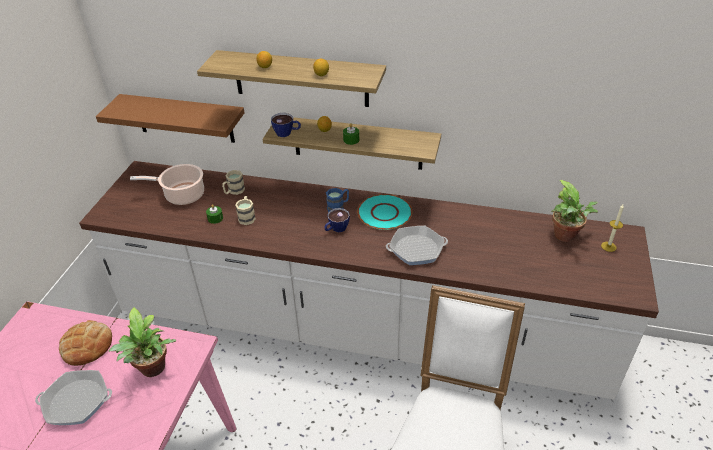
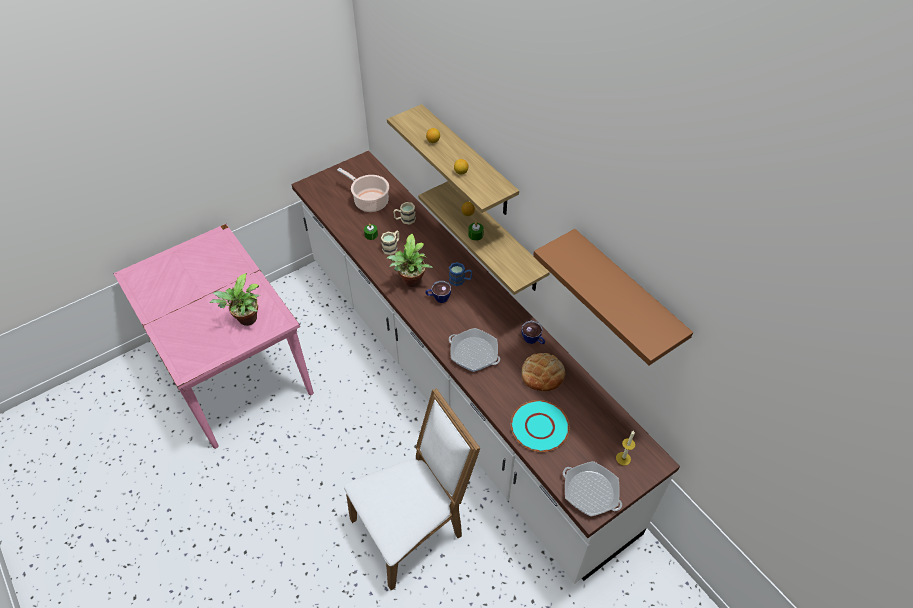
camera: 40 degrees right, 10 degrees up
frying pan [35,370,112,425] -> frying pan moved to [563,461,622,516]
bread [59,320,112,366] -> bread moved to [522,353,565,391]
brown shelf [96,94,244,143] -> brown shelf moved to [533,229,693,366]
cup [271,113,301,137] -> cup moved to [521,321,545,344]
turquoise plate [357,194,412,230] -> turquoise plate moved to [511,400,570,452]
potted plant [551,180,598,242] -> potted plant moved to [387,233,433,287]

